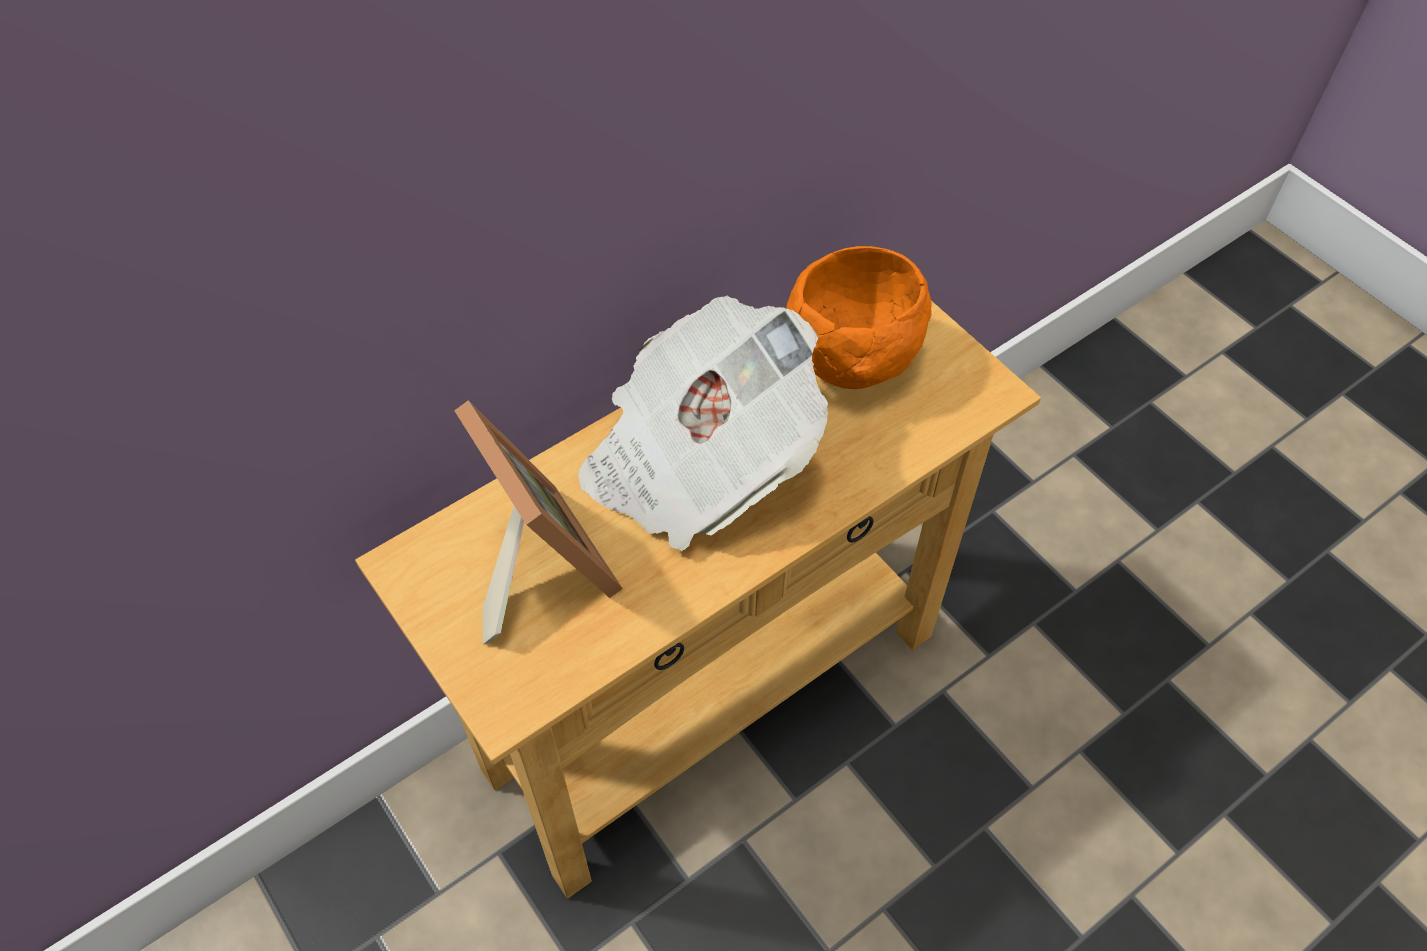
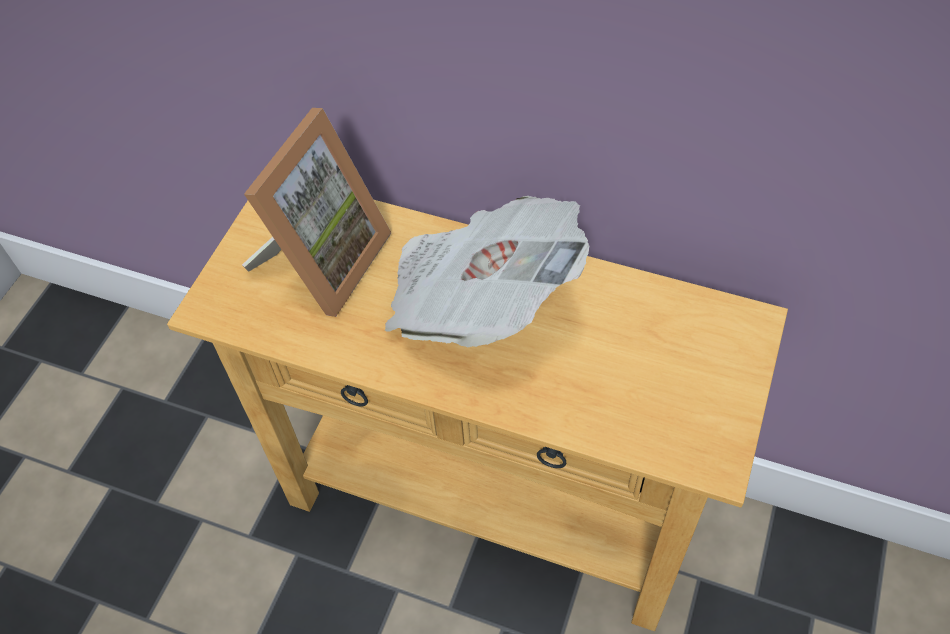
camera: 60 degrees right, 0 degrees up
orange bowl [786,246,932,389] -> none

